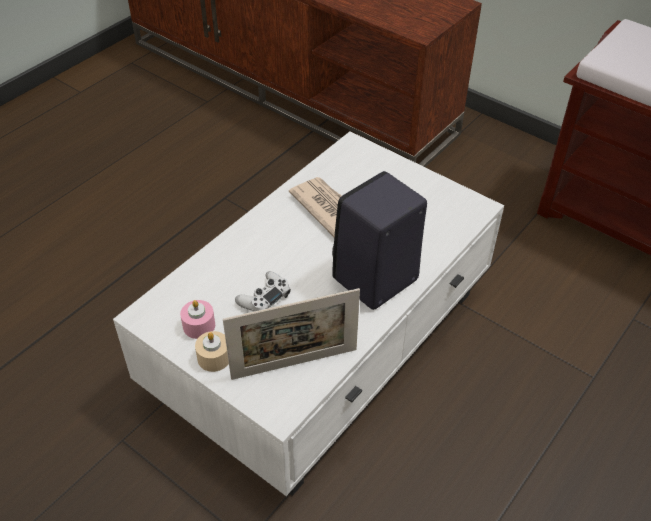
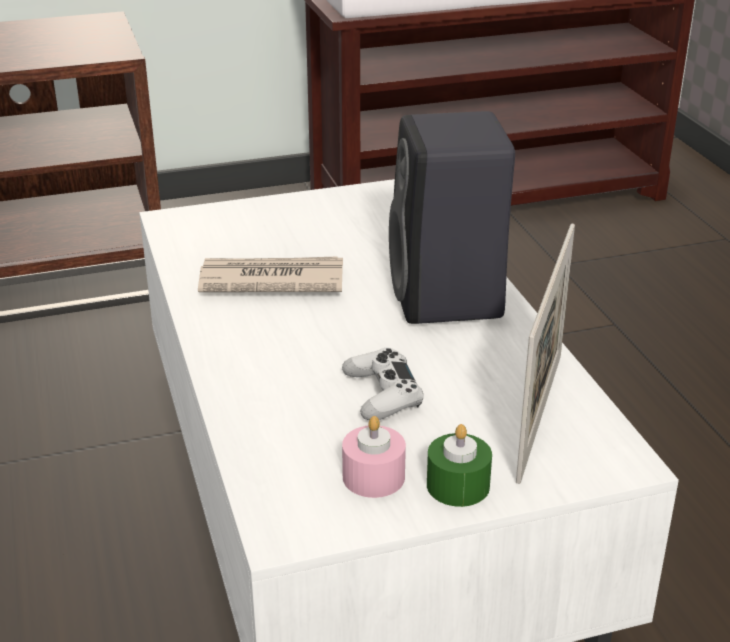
camera: 55 degrees left, 15 degrees down
beige candle [195,331,229,372] -> green candle [427,424,492,507]

